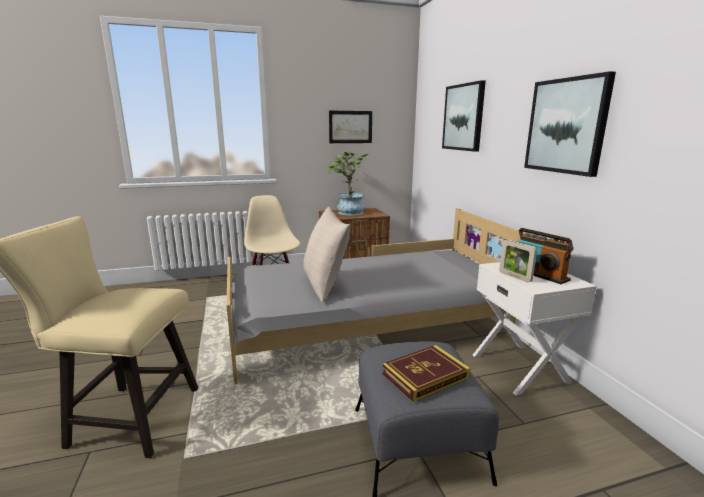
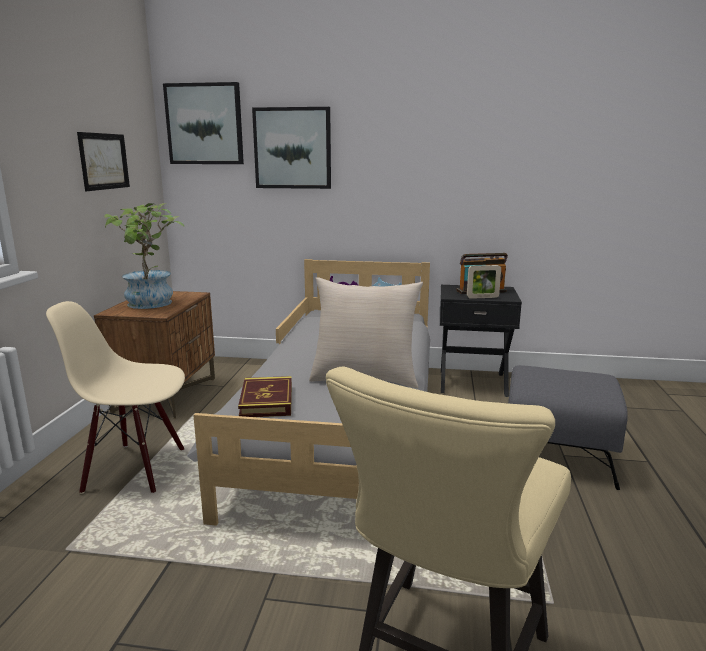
camera: 65 degrees left, 0 degrees up
book [382,345,470,402] -> book moved to [238,376,292,417]
white nightstand [473,262,597,396] -> black nightstand [440,285,522,397]
picture [524,71,616,177] -> picture moved to [163,82,244,164]

